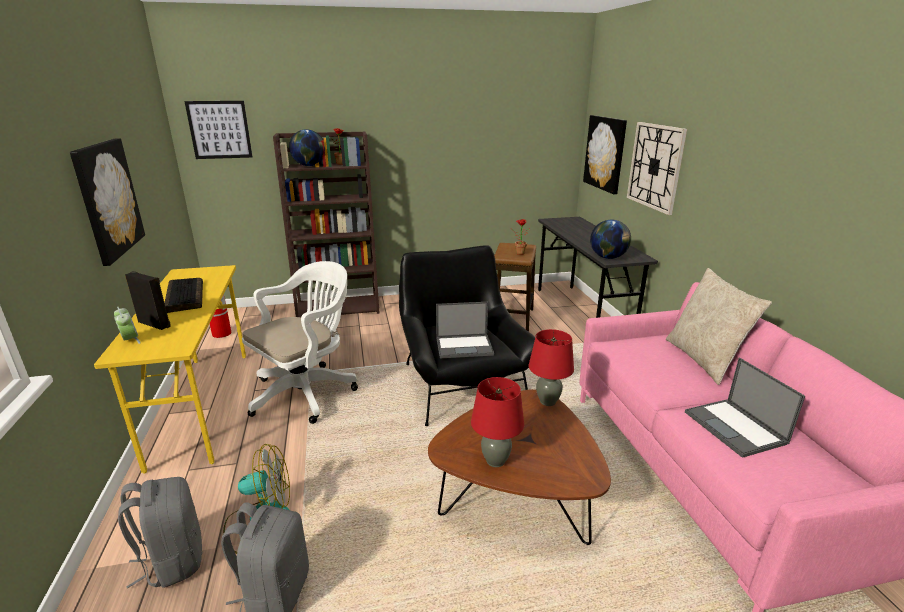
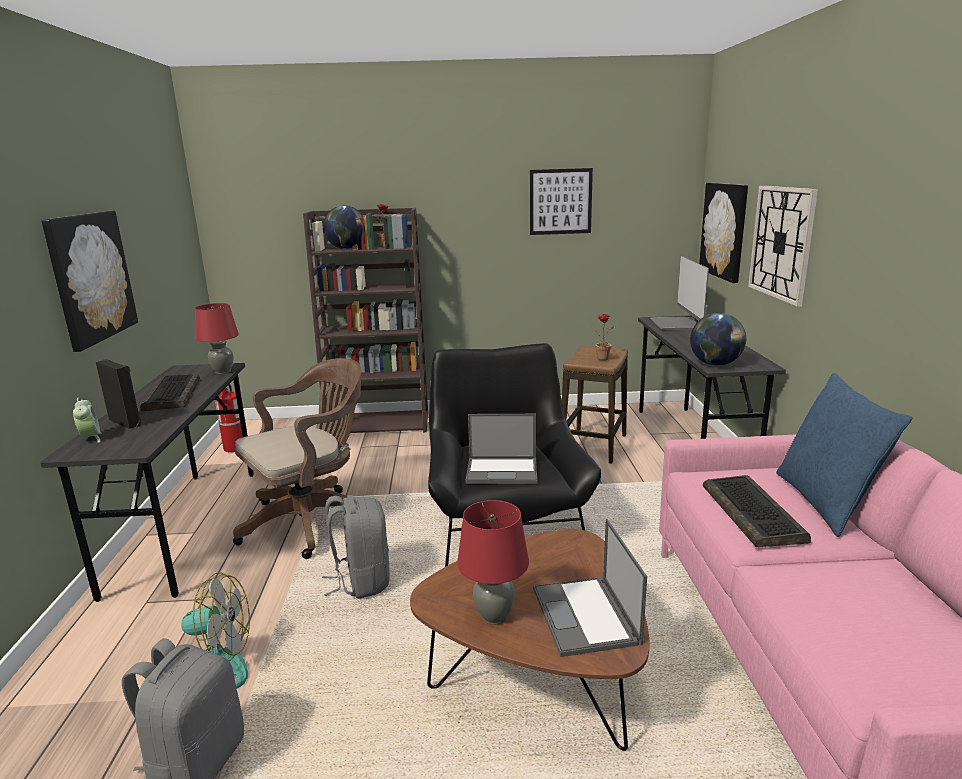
camera: 10 degrees right, 5 degrees down
yellow desk [94,265,246,474] -> grey desk [40,363,254,602]
grey backpack [118,477,202,589] -> grey backpack moved to [322,495,390,599]
picture [185,101,252,159] -> picture moved to [530,168,593,235]
white office chair [242,261,358,424] -> brown office chair [233,358,361,559]
red table lamp [529,329,574,406] -> red table lamp moved to [195,303,239,374]
beige pillow [666,268,772,385] -> blue pillow [776,373,912,537]
laptop [685,357,805,458] -> laptop moved to [533,519,647,657]
none -> monitor [650,256,709,330]
none -> keyboard [703,475,811,547]

